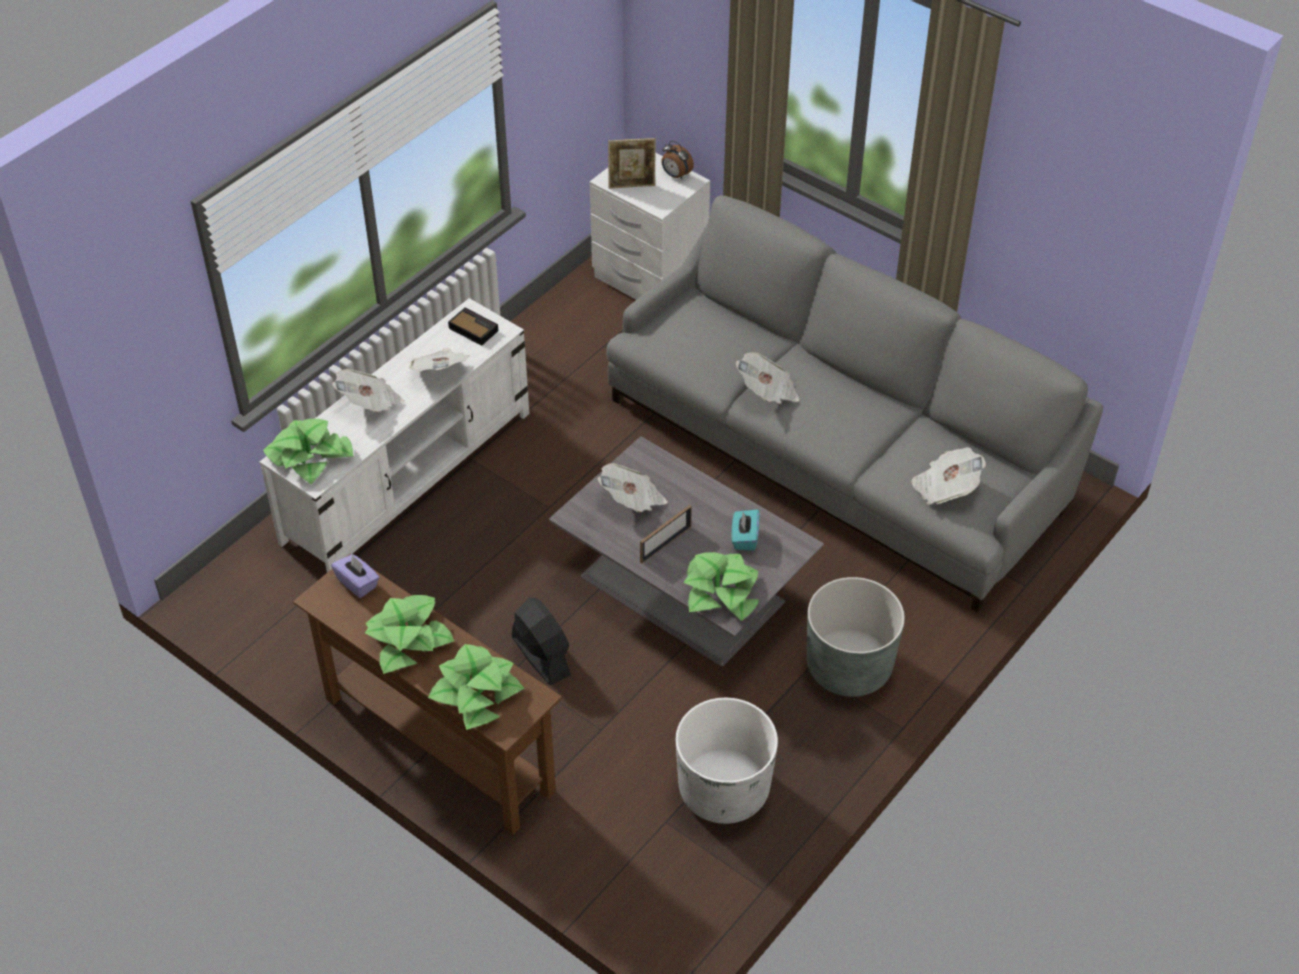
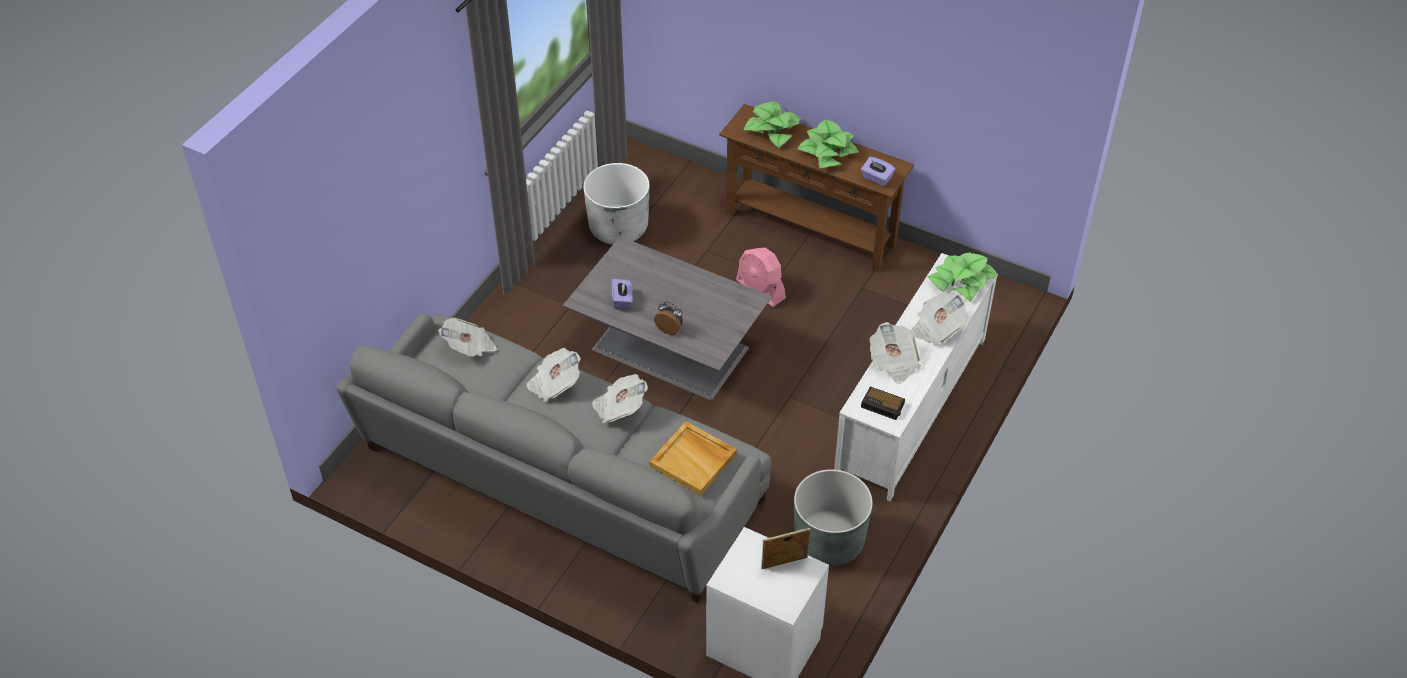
camera: 170 degrees right, 0 degrees up
black fan [512,598,571,685] -> pink fan [736,248,786,307]
newspaper [597,463,668,513] -> newspaper moved to [526,348,581,402]
picture frame [640,505,692,564] -> none
alarm clock [661,141,694,179] -> alarm clock moved to [654,301,683,335]
potted plant [684,552,759,621] -> none
turquoise tissue box [732,509,760,551] -> purple tissue box [611,279,633,309]
grey planter [807,577,905,697] -> grey planter moved to [794,469,873,566]
none -> beige tray [649,421,737,496]

